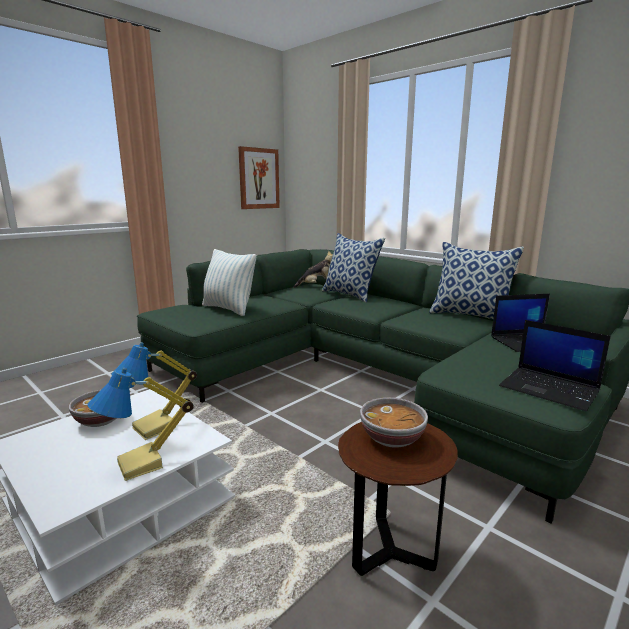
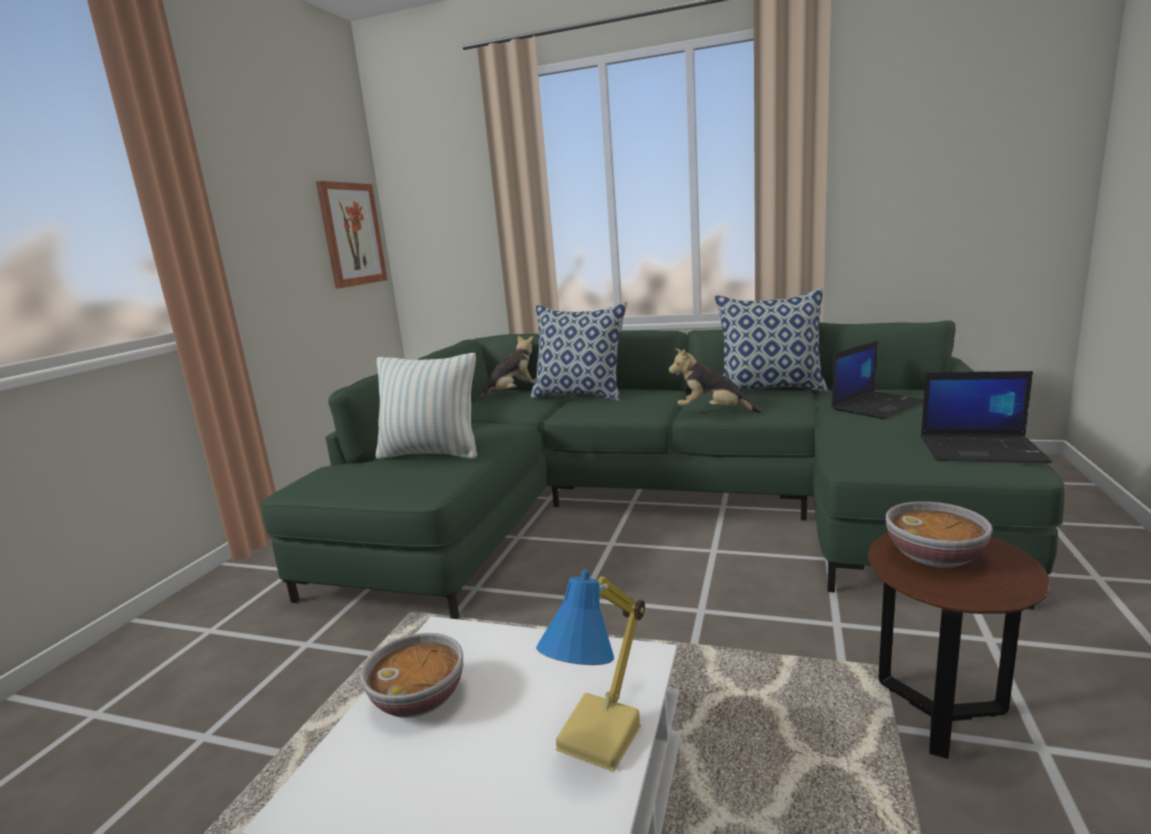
camera: 25 degrees left, 0 degrees up
table lamp [111,342,197,440] -> none
none -> plush toy [668,348,762,413]

